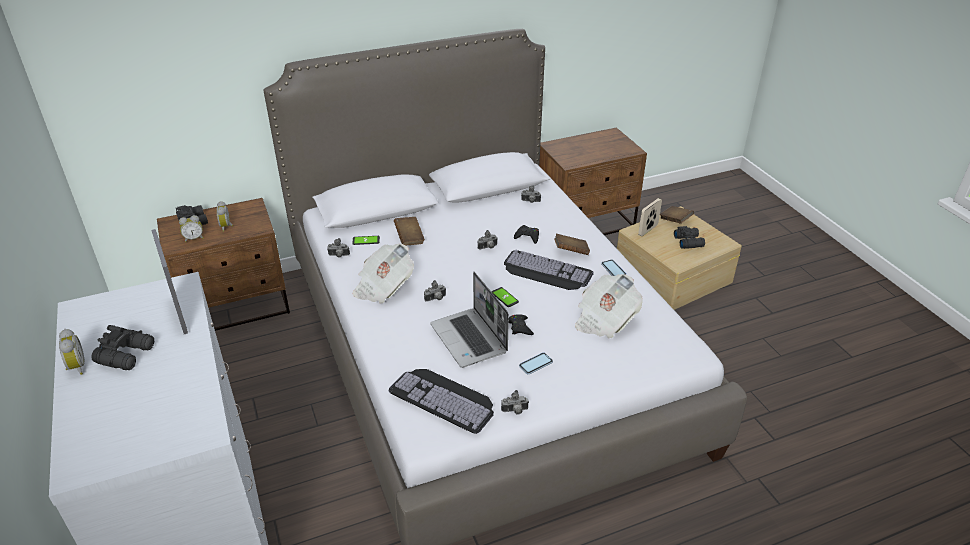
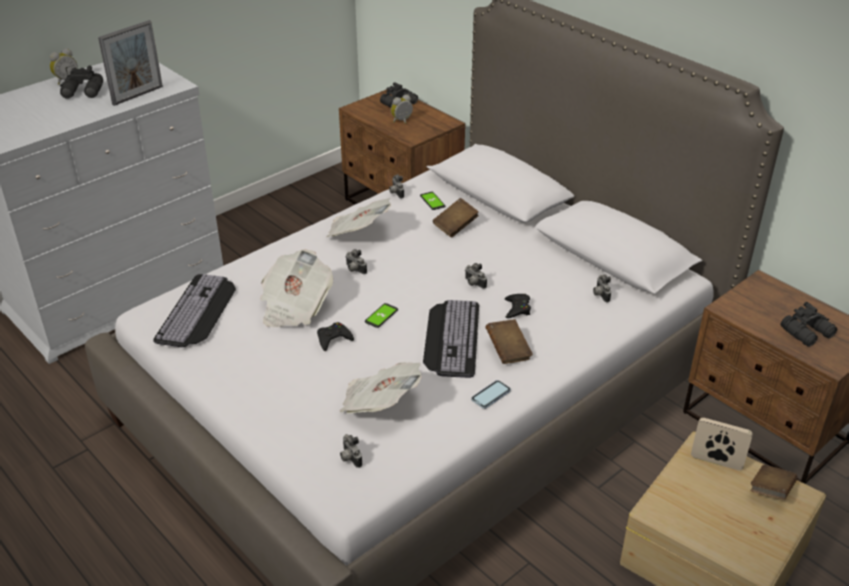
camera: 70 degrees right, 0 degrees up
alarm clock [179,215,204,242] -> none
laptop [430,272,509,368] -> newspaper [260,249,333,327]
camera [501,390,529,414] -> camera moved to [340,434,362,468]
phone [519,353,553,375] -> none
black binoculars [674,226,705,249] -> black binoculars moved to [781,302,837,347]

